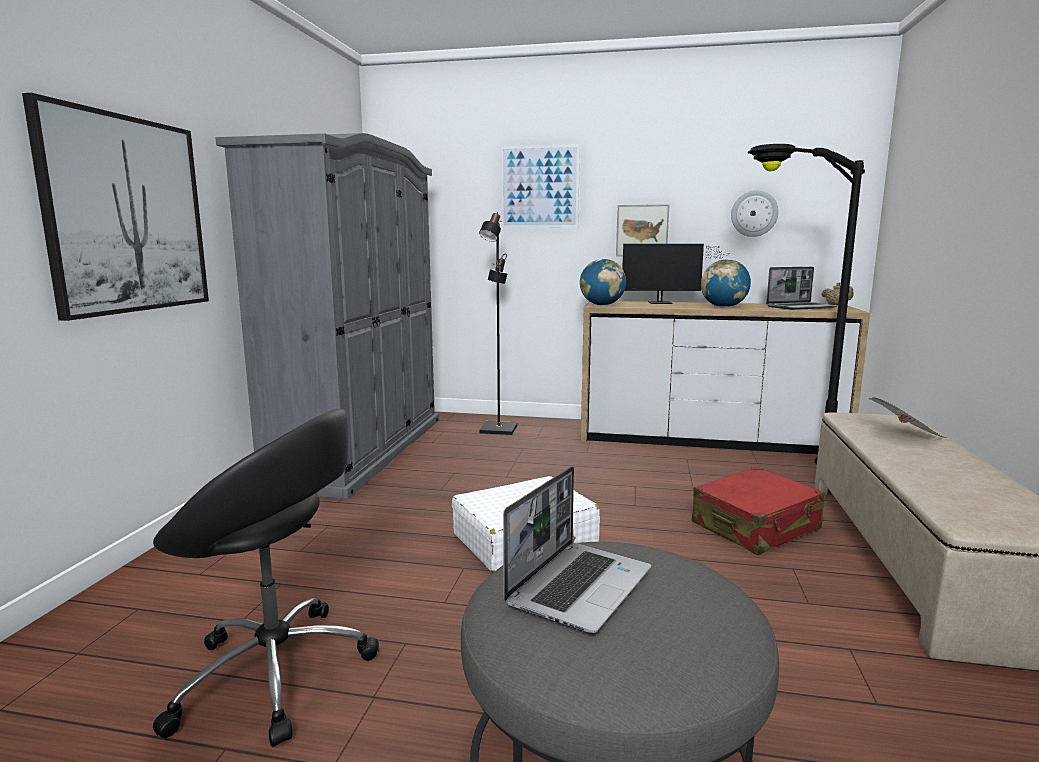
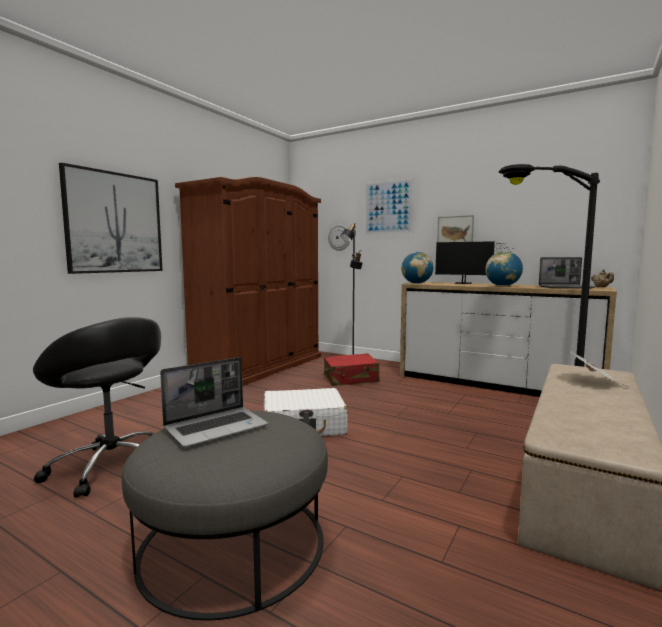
camera: 20 degrees right, 5 degrees down
grey wardrobe [215,133,439,499] -> brown wardrobe [175,177,321,386]
red suitcase [692,467,825,555] -> red suitcase moved to [324,353,380,386]
wall clock [731,190,779,237] -> wall clock moved to [328,224,350,251]

